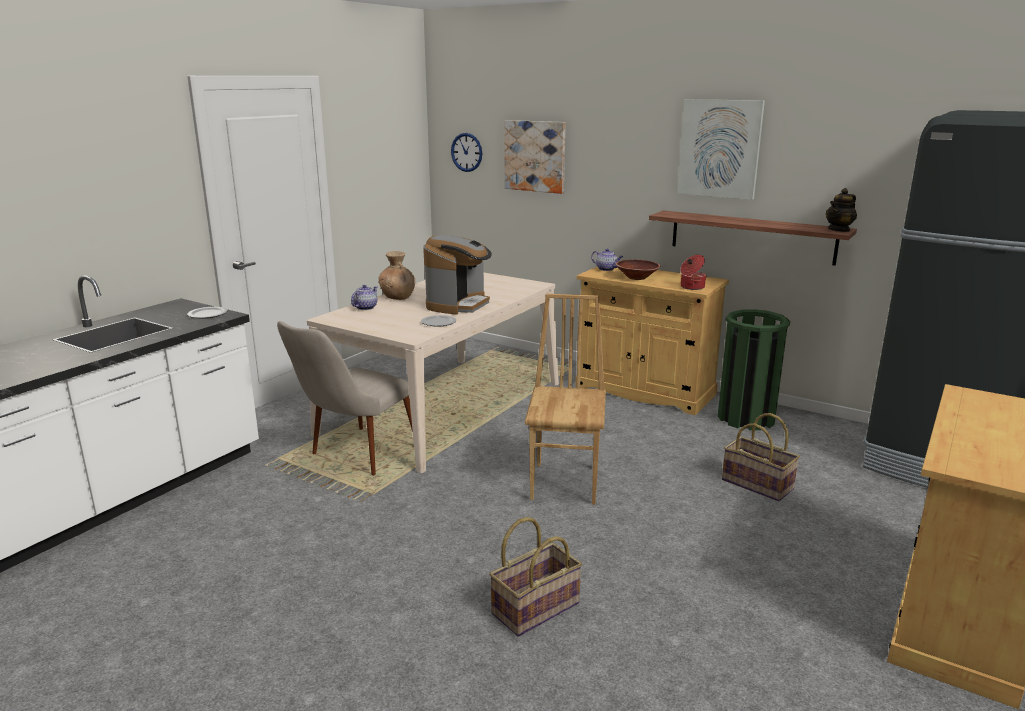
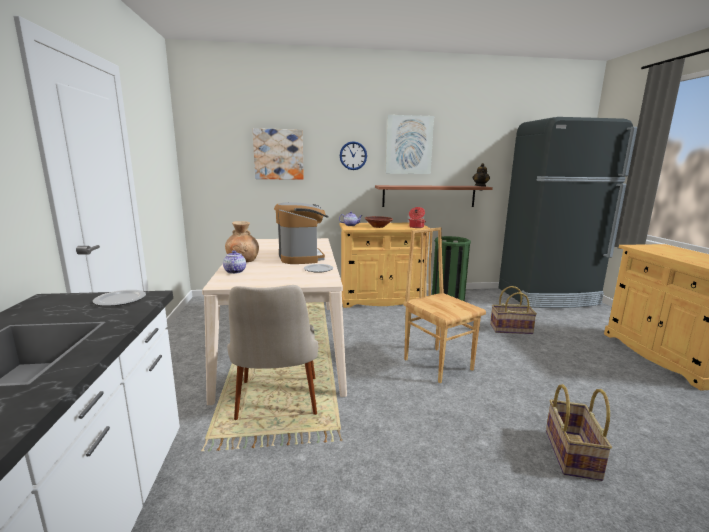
camera: 40 degrees left, 5 degrees down
wall clock [451,133,482,172] -> wall clock moved to [340,141,367,170]

